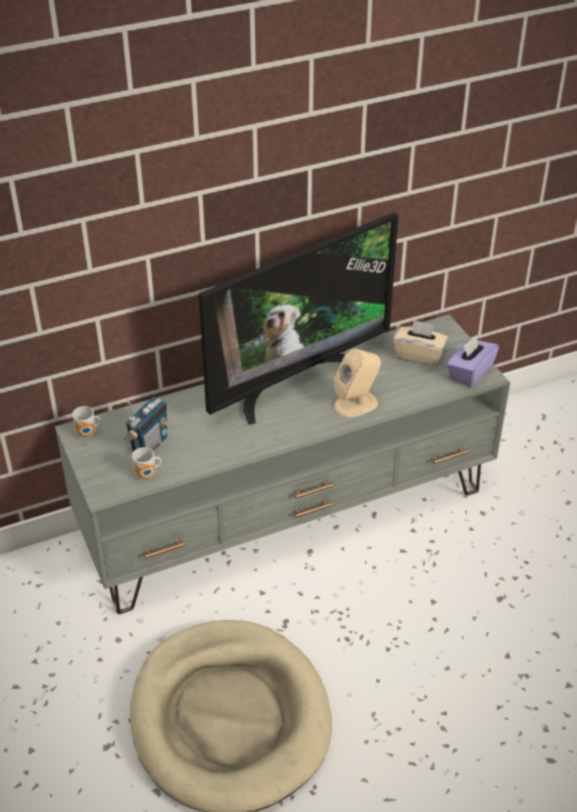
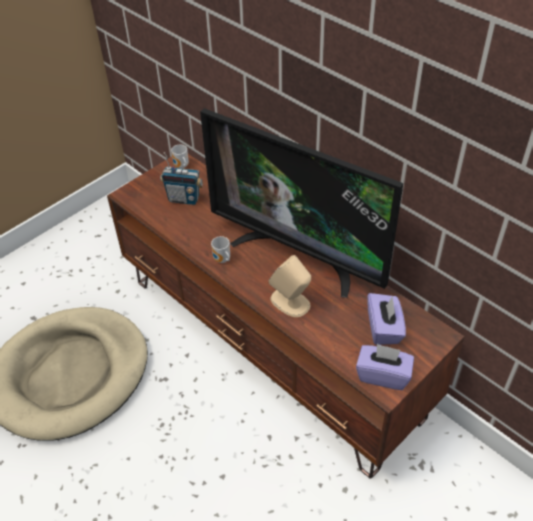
camera: 70 degrees right, 5 degrees up
grey tv stand [55,314,510,614] -> brown tv stand [107,154,465,479]
mug [132,447,162,480] -> mug moved to [211,236,230,263]
beige tissue box [393,320,448,366] -> purple tissue box [367,293,406,345]

